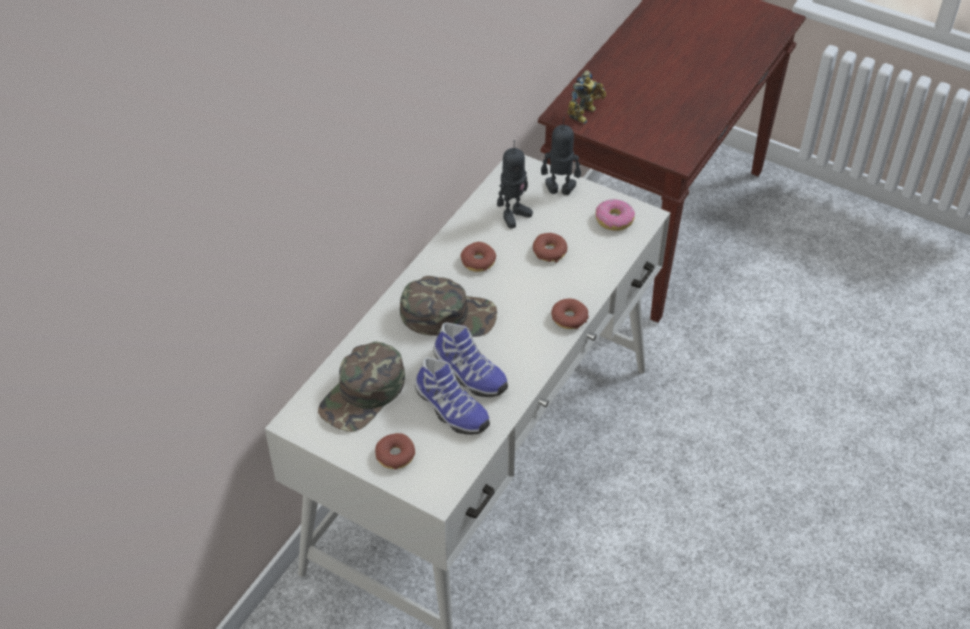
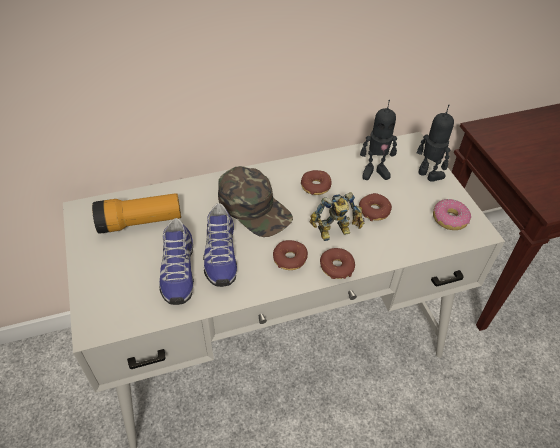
camera: 40 degrees right, 0 degrees up
green cap [318,341,405,432] -> flashlight [92,193,181,234]
donut [375,433,415,470] -> donut moved to [273,240,308,270]
toy robot [567,70,606,124] -> toy robot moved to [310,192,364,241]

